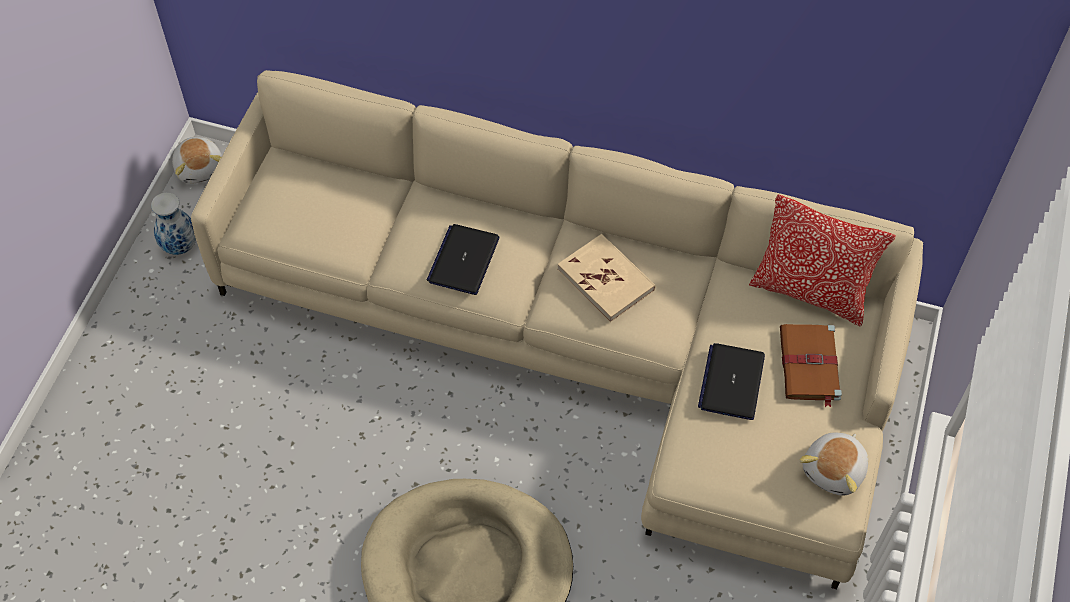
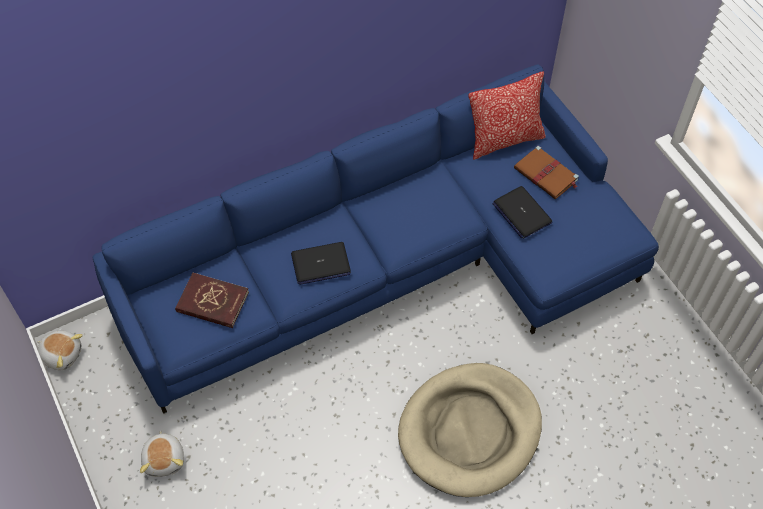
camera: 45 degrees left, 0 degrees up
vase [151,193,196,255] -> none
beige sofa [191,70,923,589] -> blue sofa [92,64,659,414]
laptop [427,224,500,295] -> laptop turned 75 degrees counterclockwise [291,242,351,285]
beige book [557,234,656,322] -> none
plush toy [799,433,868,495] -> plush toy moved to [140,430,184,477]
none -> red book [175,273,249,328]

